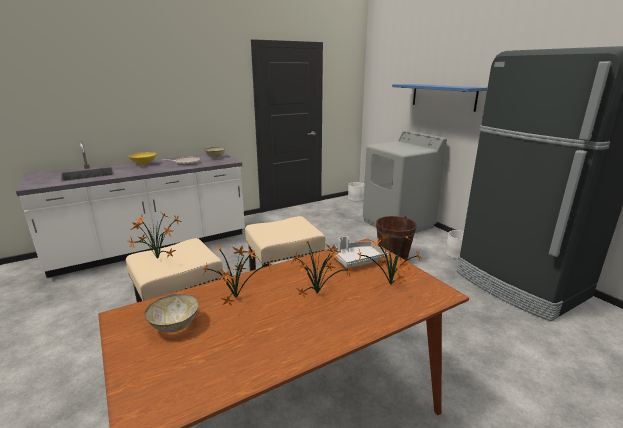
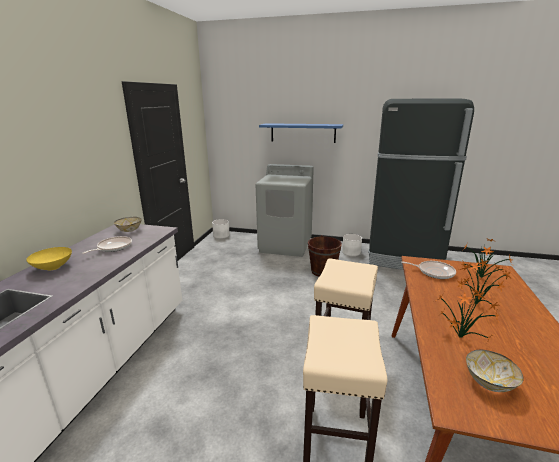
camera: 45 degrees left, 0 degrees up
potted plant [128,213,181,259] -> none
grey tray [329,236,388,268] -> frying pan [402,261,456,279]

